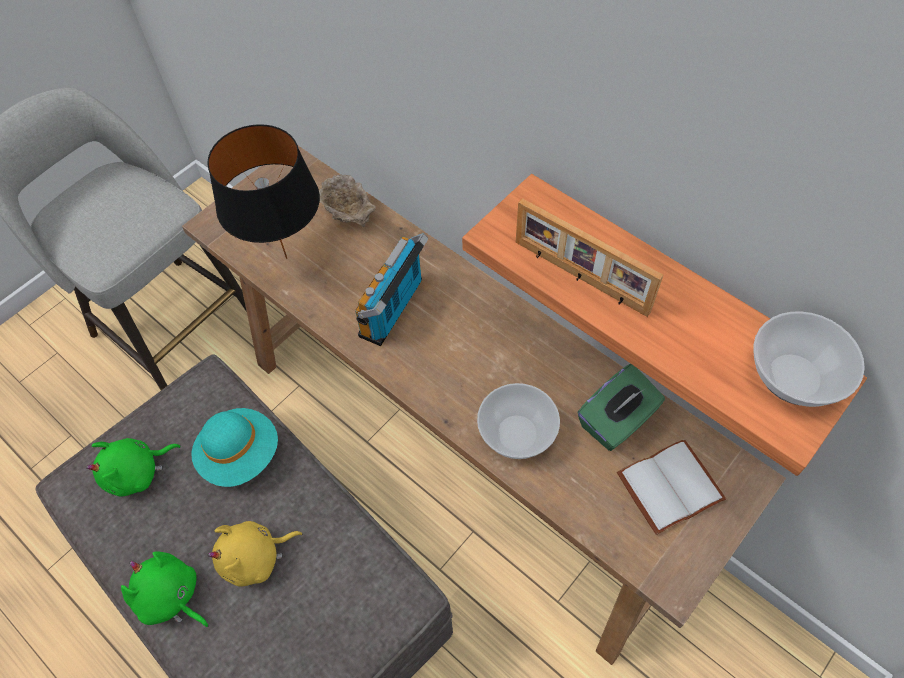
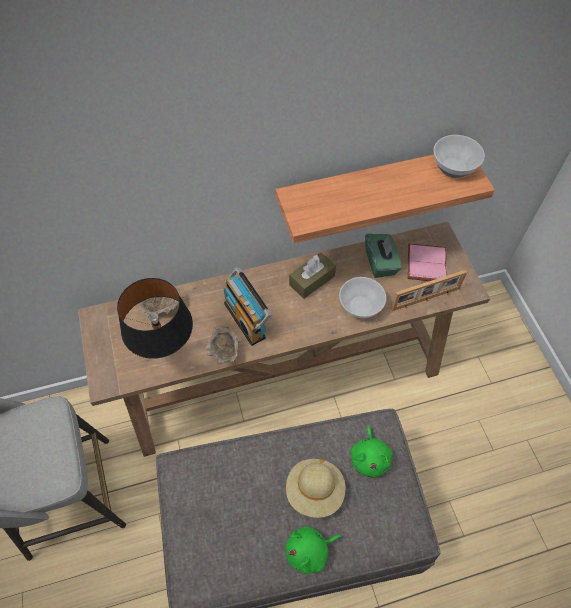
camera: 60 degrees left, 0 degrees up
green plush toy [86,438,181,497] -> green plush toy moved to [350,425,392,478]
turquoise hat [191,408,278,487] -> none
yellow plush toy [208,521,303,587] -> beige hat [286,459,345,518]
picture frame [516,198,663,317] -> picture frame moved to [391,270,467,311]
white book [617,439,726,535] -> pink book [408,244,447,281]
none -> beige bowl [206,326,241,364]
none -> brown tissue box [289,252,336,299]

